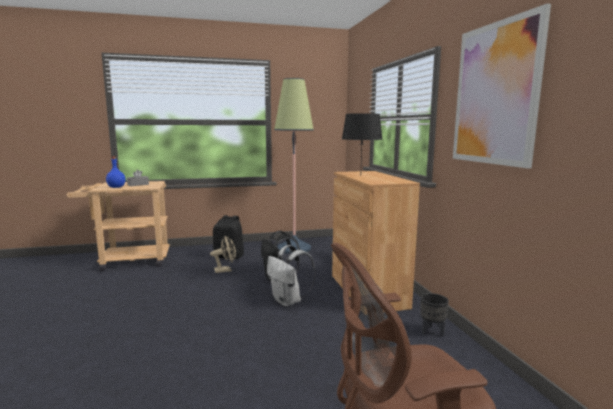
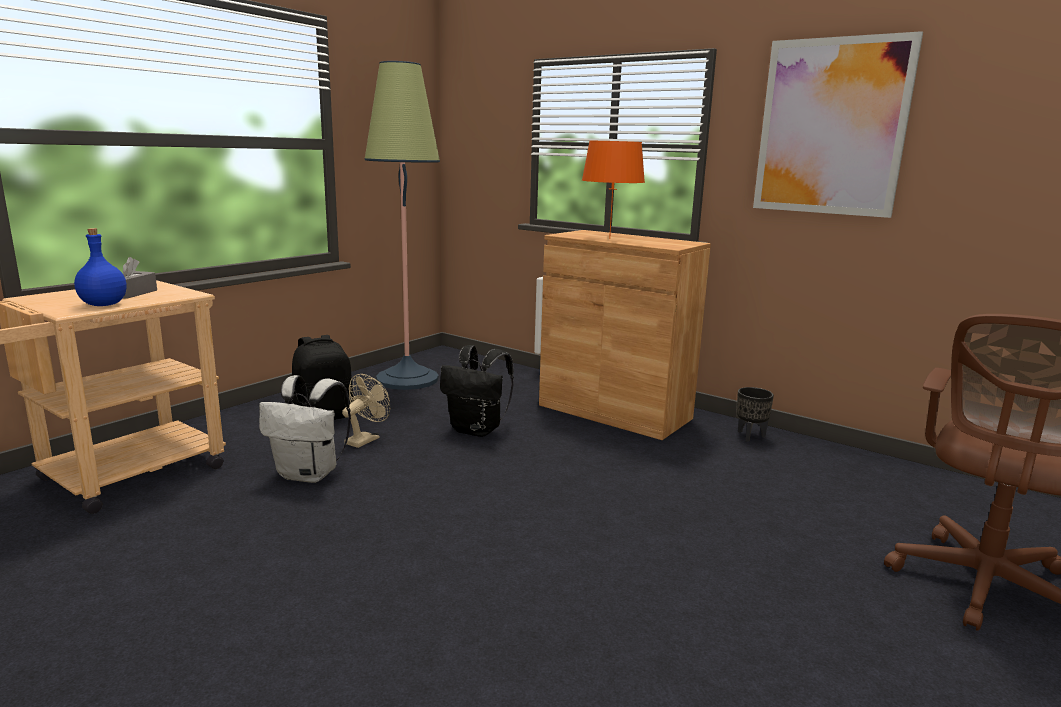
camera: 40 degrees left, 5 degrees up
white backpack [267,245,316,307] -> white backpack moved to [259,375,351,483]
black table lamp [342,113,383,163] -> orange table lamp [582,141,645,239]

